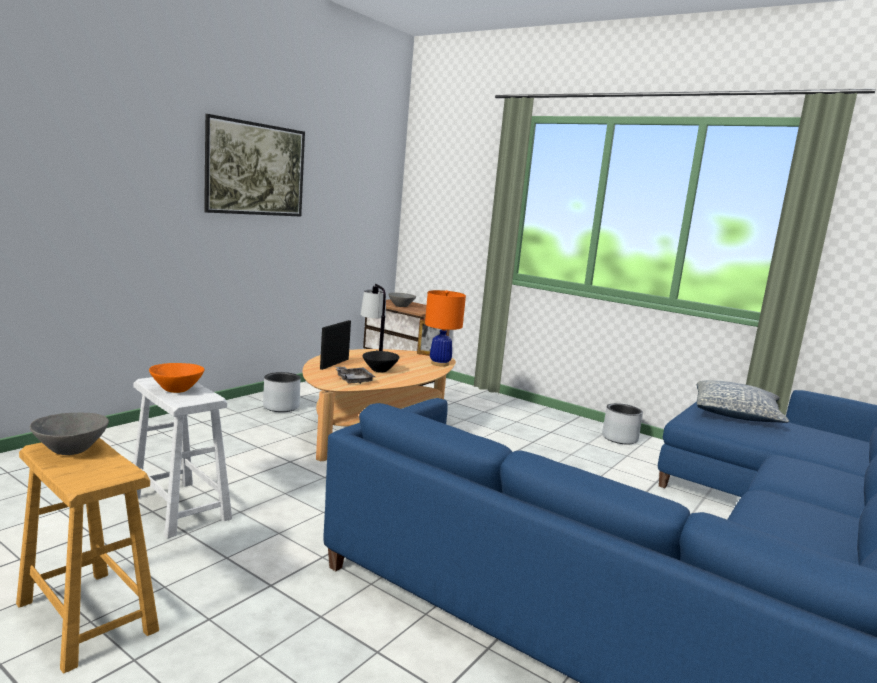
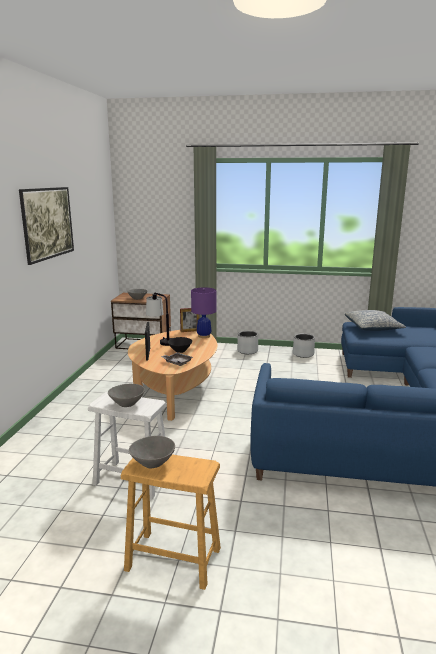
camera: 25 degrees left, 5 degrees up
orange bowl [149,363,204,393] -> grey bowl [108,384,145,407]
grey planter [263,372,301,412] -> grey planter moved to [237,331,258,354]
orange table lamp [425,290,466,367] -> purple table lamp [191,287,216,338]

